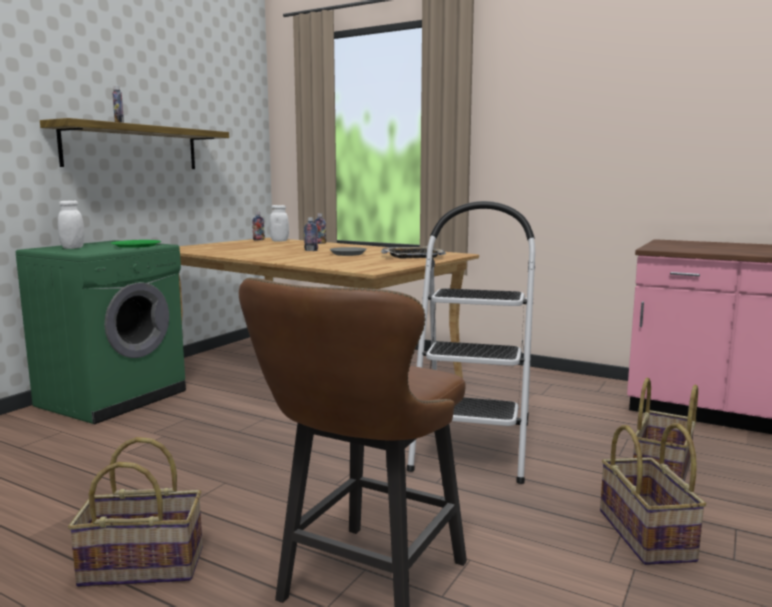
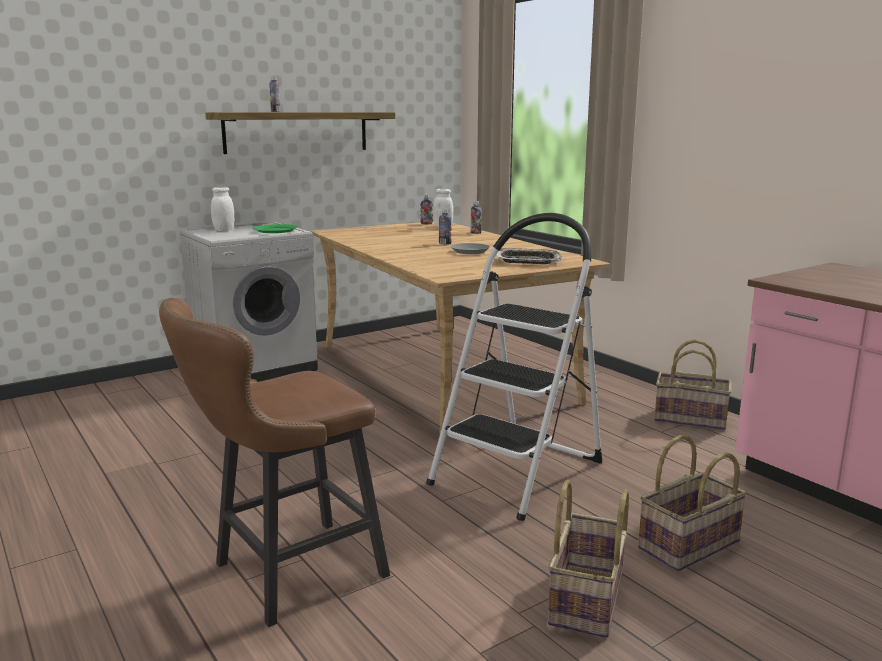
camera: 25 degrees right, 5 degrees up
green washing machine [16,240,186,424] -> white washing machine [180,221,318,382]
basket [68,437,203,587] -> basket moved to [654,339,731,430]

